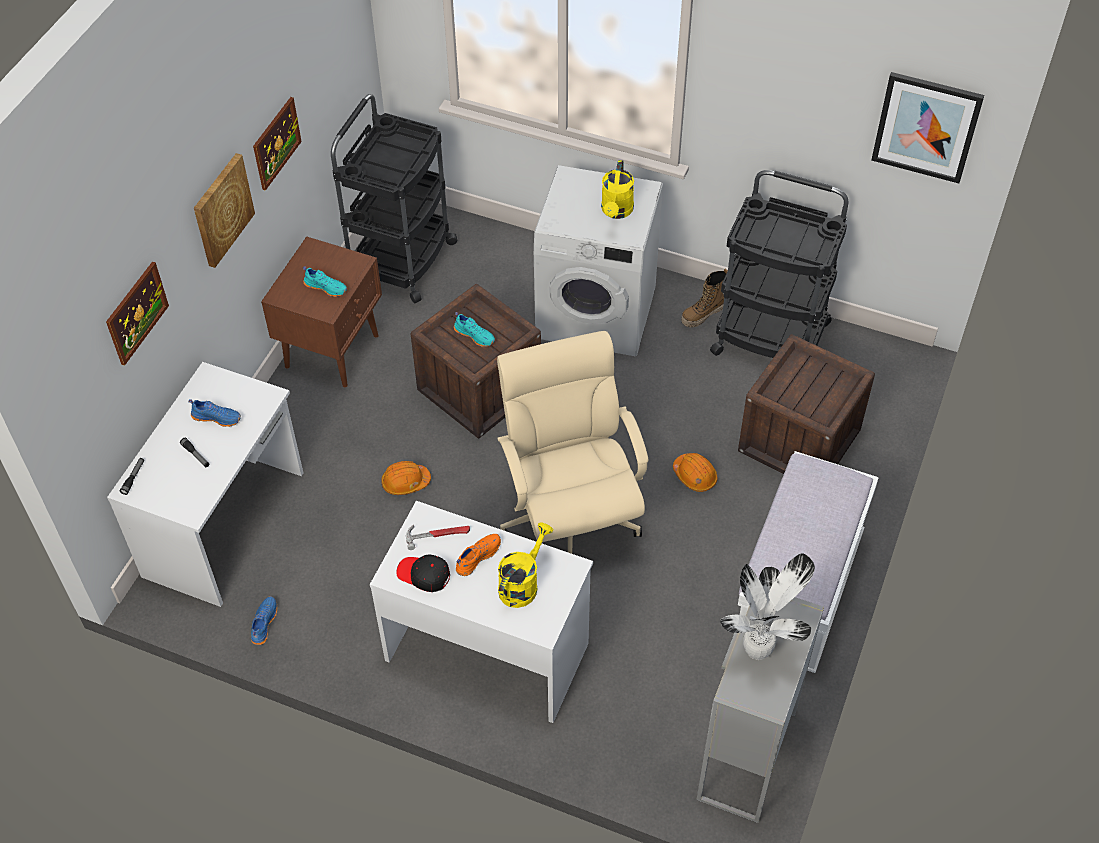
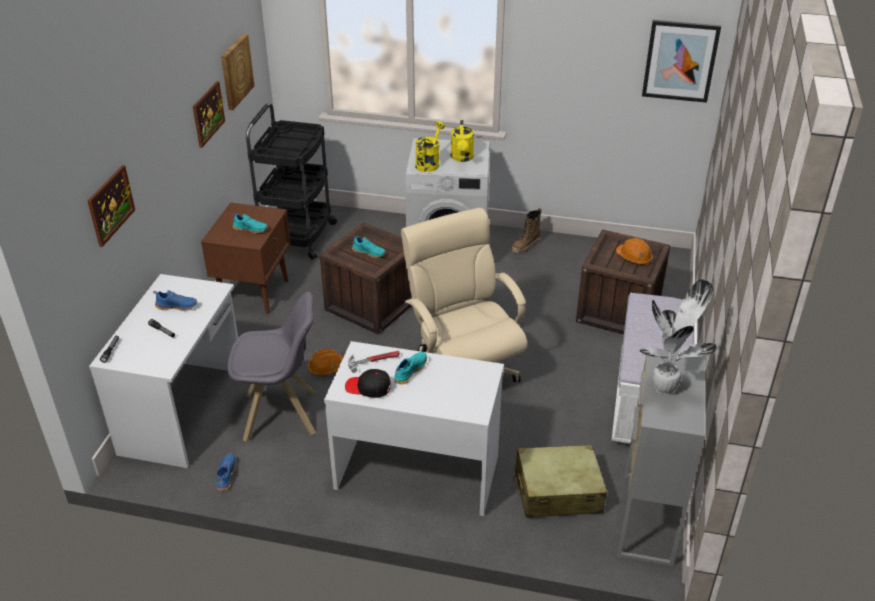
camera: 10 degrees left, 15 degrees down
picture [194,153,255,268] -> picture moved to [221,34,254,110]
orange shoe [456,534,501,576] -> turquoise shoe [394,352,427,384]
yellow watering can [498,522,553,608] -> yellow watering can moved to [415,121,445,172]
orange hard hat [673,453,717,492] -> orange hard hat moved to [616,238,653,265]
black cart [710,170,848,358] -> none
none -> grey chair [228,292,316,442]
none -> beige suitcase [513,445,607,518]

